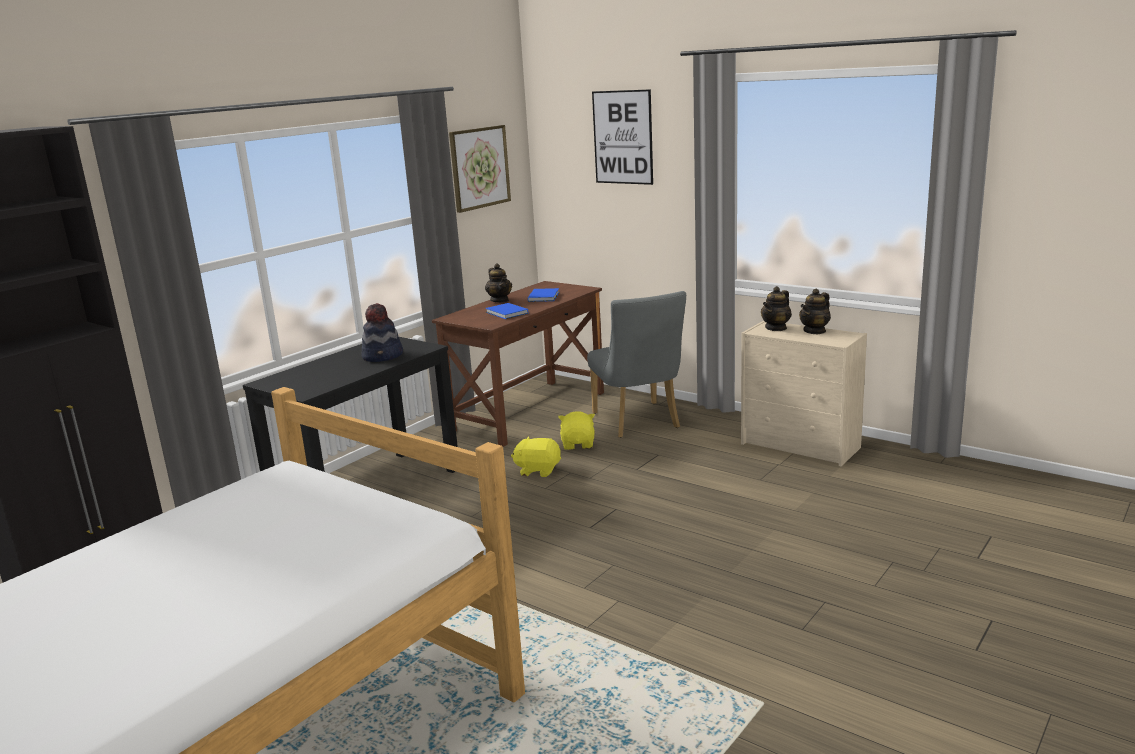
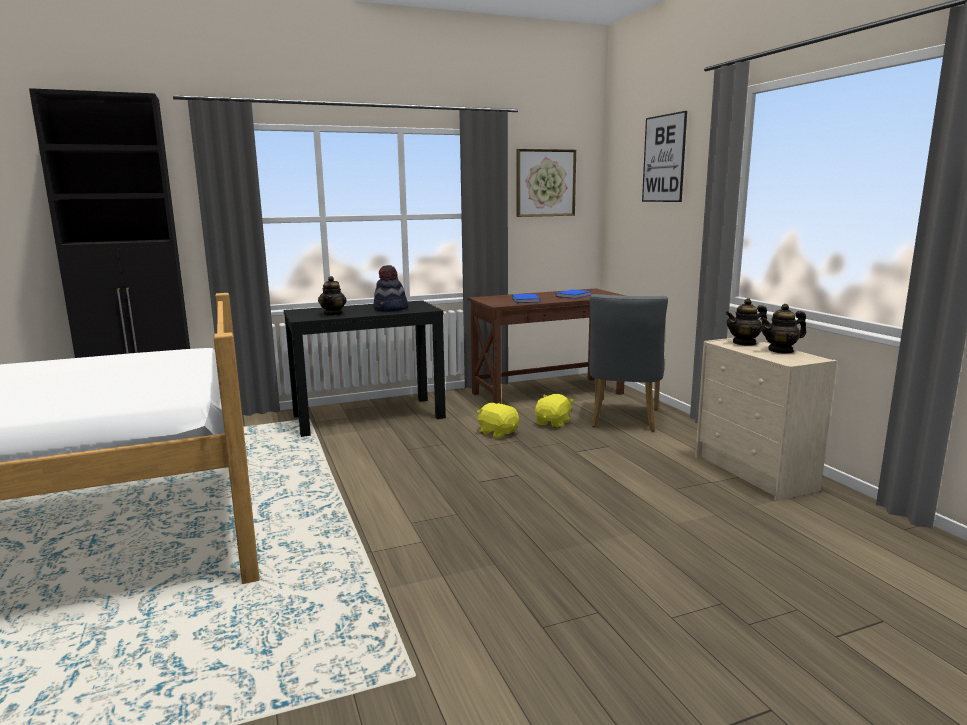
camera: 30 degrees right, 5 degrees down
teapot [485,264,512,302] -> teapot moved to [318,276,347,316]

